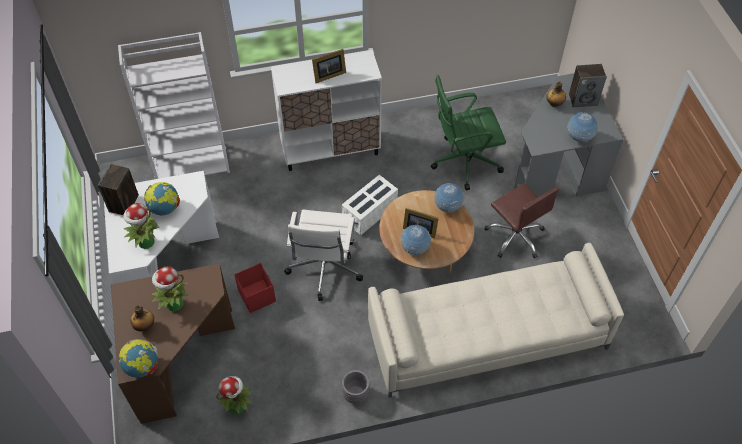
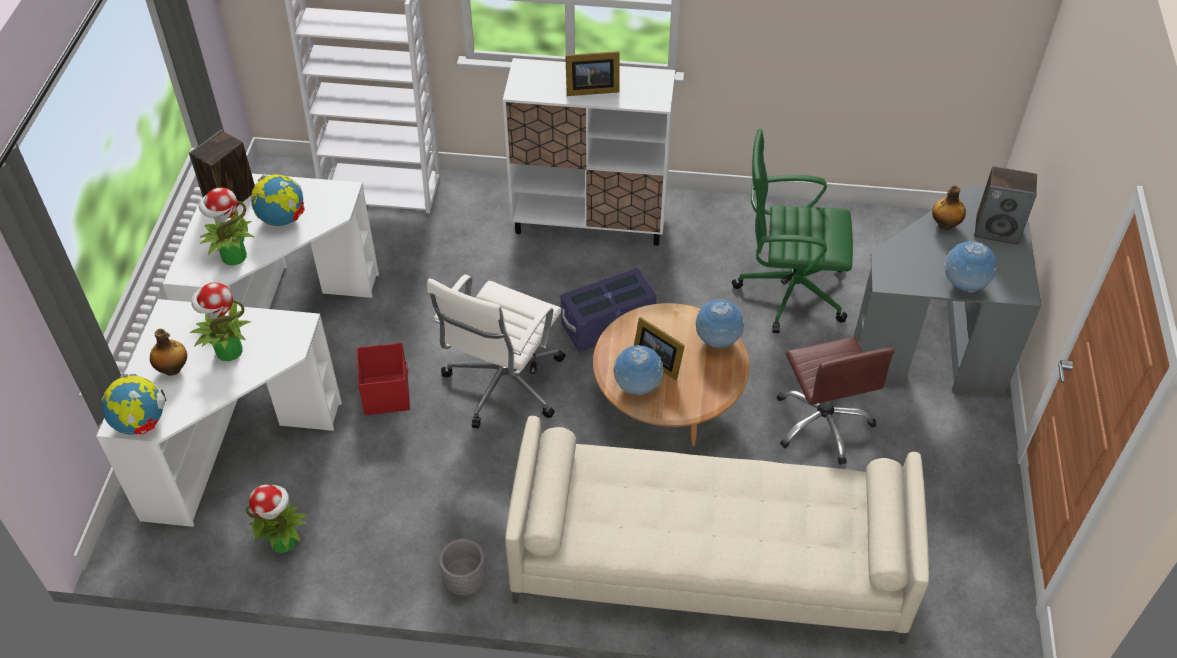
camera: 20 degrees right, 5 degrees down
brown desk [111,263,235,424] -> white desk [96,299,342,527]
white storage box [342,175,398,235] -> purple storage box [561,268,657,352]

